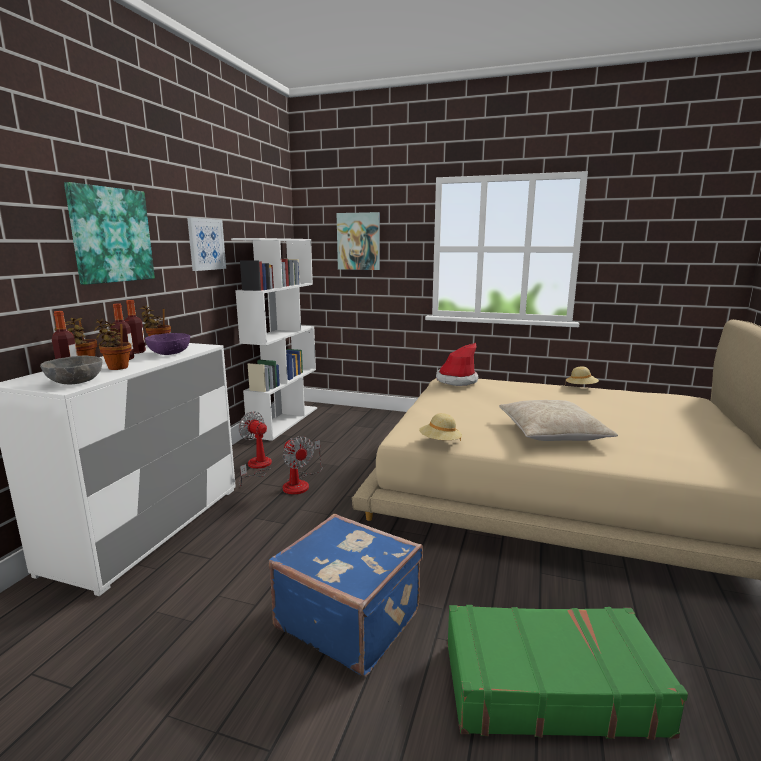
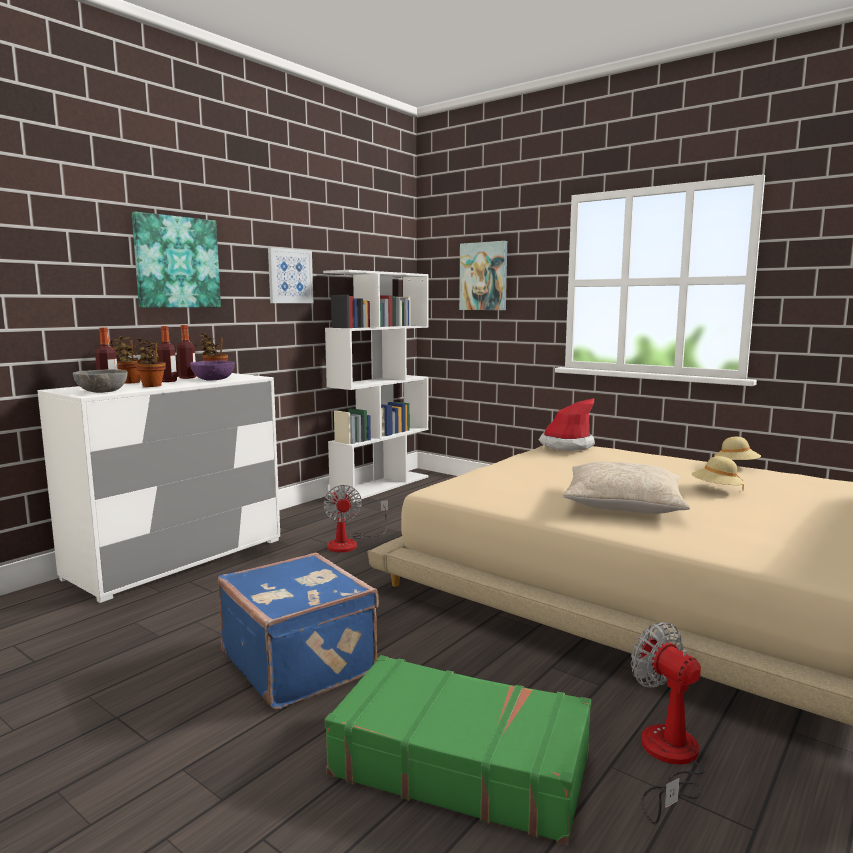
camera: 20 degrees right, 5 degrees down
fan [238,411,272,486] -> fan moved to [631,622,705,824]
beige hat [419,413,462,441] -> beige hat moved to [691,456,745,490]

